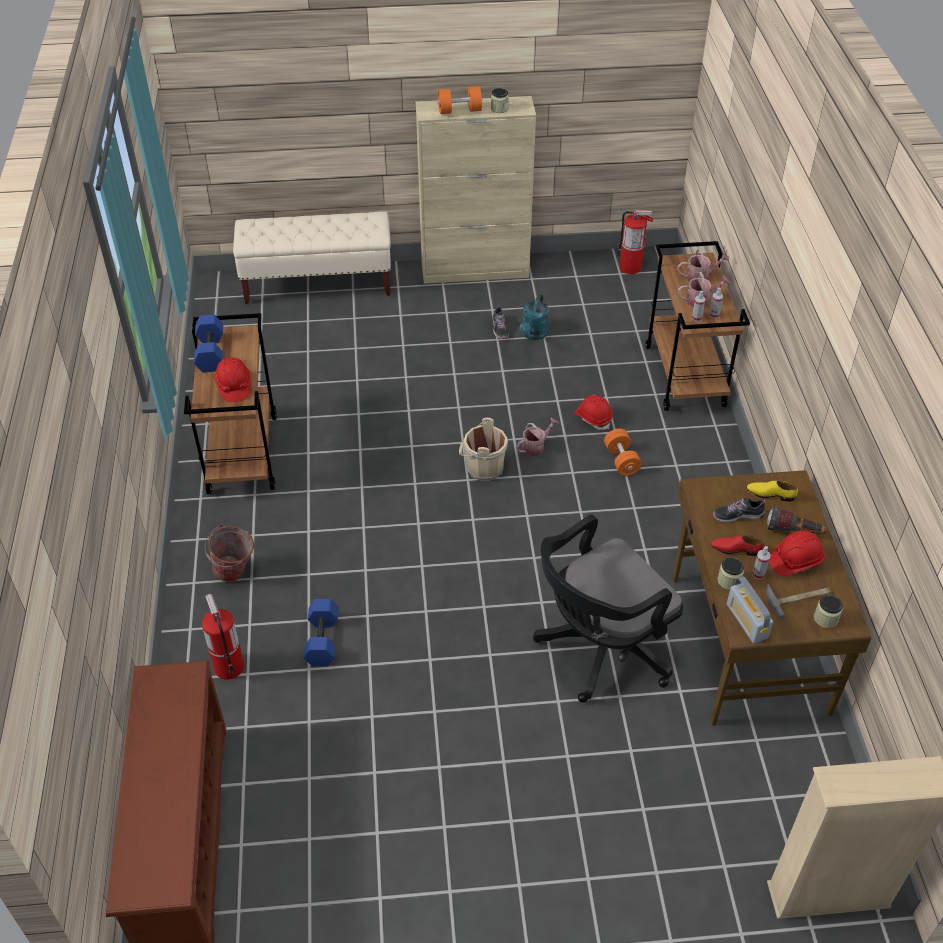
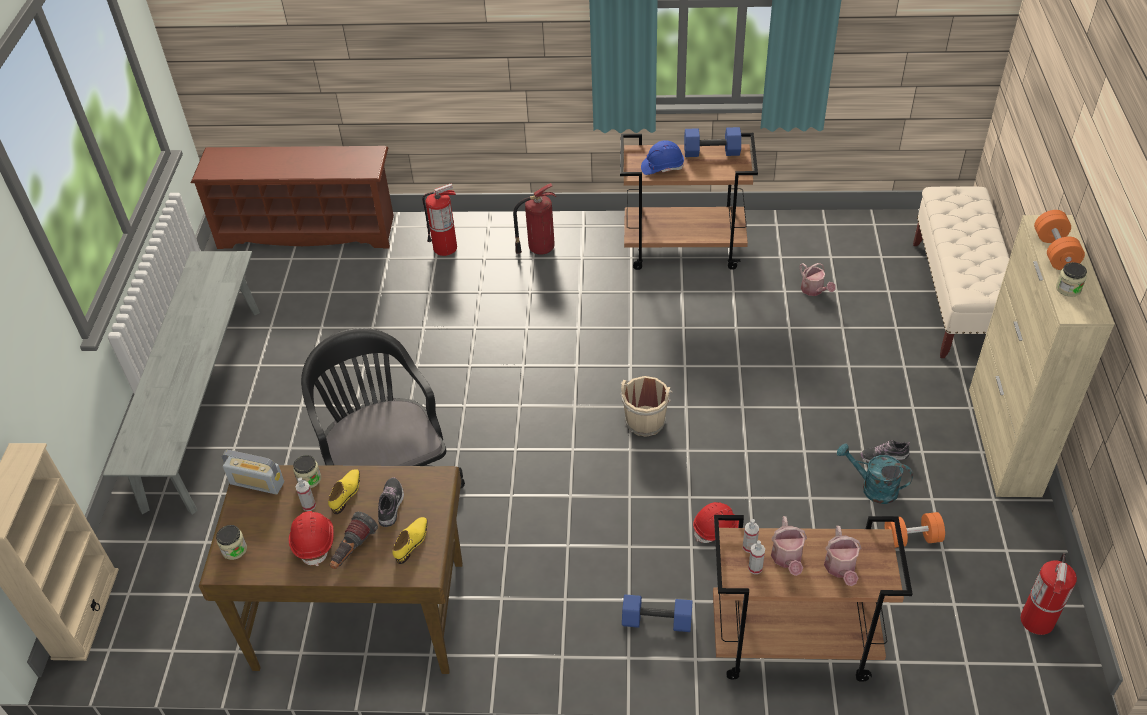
camera: 100 degrees right, 0 degrees up
bucket [205,524,254,582] -> fire extinguisher [513,183,556,255]
red hard hat [214,357,251,402] -> blue hard hat [641,140,684,175]
blue dumbbell [304,599,339,666] -> blue dumbbell moved to [622,594,693,632]
watering can [516,418,558,457] -> watering can moved to [800,263,836,296]
orange dumbbell [604,429,642,476] -> orange dumbbell moved to [885,512,945,548]
red shoe [711,535,764,556] -> yellow shoe [328,469,360,514]
radio [727,576,773,644] -> radio turned 150 degrees counterclockwise [222,450,284,495]
hammer [766,585,831,619] -> none
none -> grey bench [103,251,260,515]

